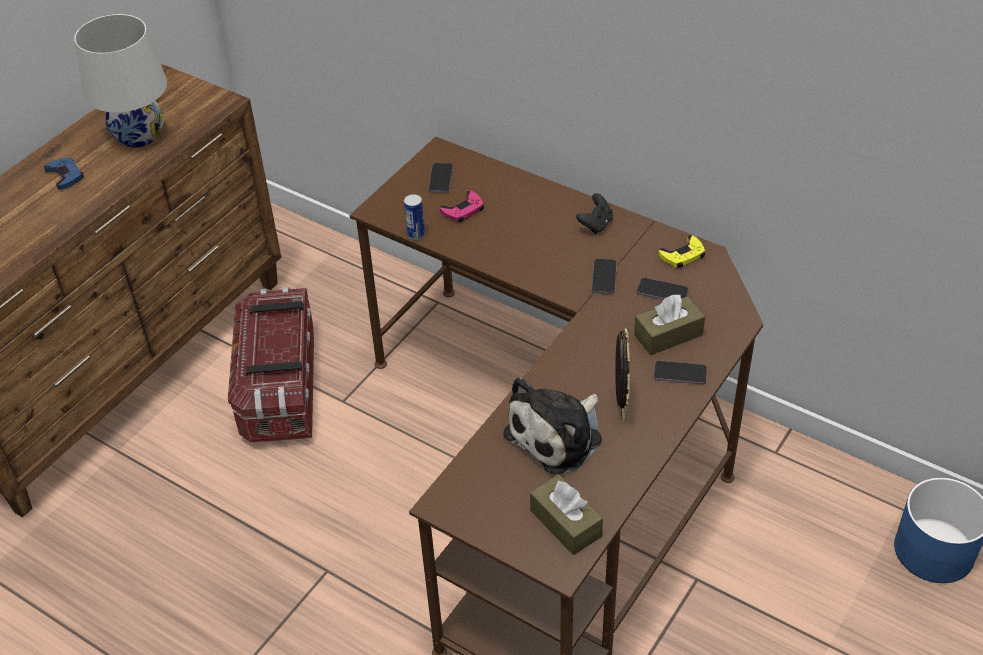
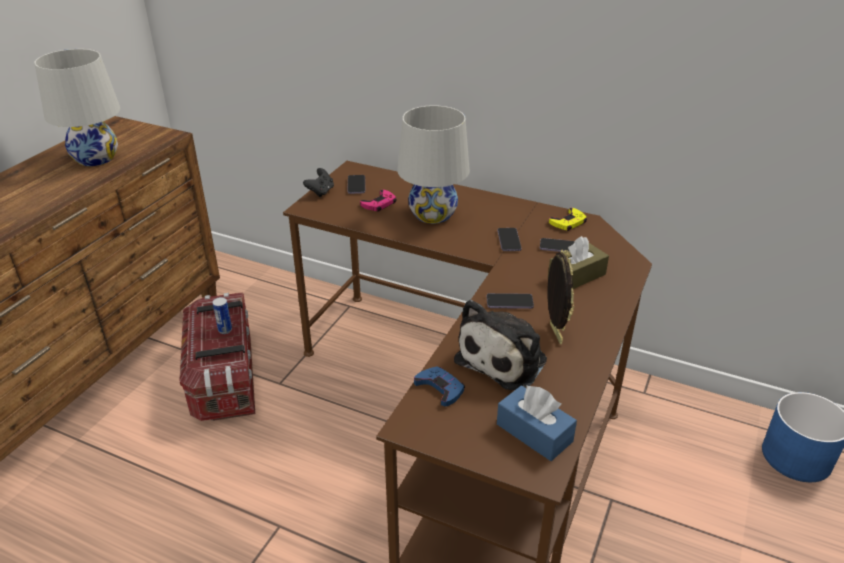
camera: 10 degrees left, 10 degrees down
blue game controller [44,158,84,190] -> blue game controller moved to [414,366,465,407]
can [404,194,425,240] -> can moved to [212,297,232,334]
brown tissue box [530,475,603,555] -> blue tissue box [497,385,577,461]
black game controller [576,193,613,234] -> black game controller moved to [303,168,334,197]
phone [654,360,707,384] -> phone moved to [487,293,534,309]
none -> white table lamp [397,105,470,224]

